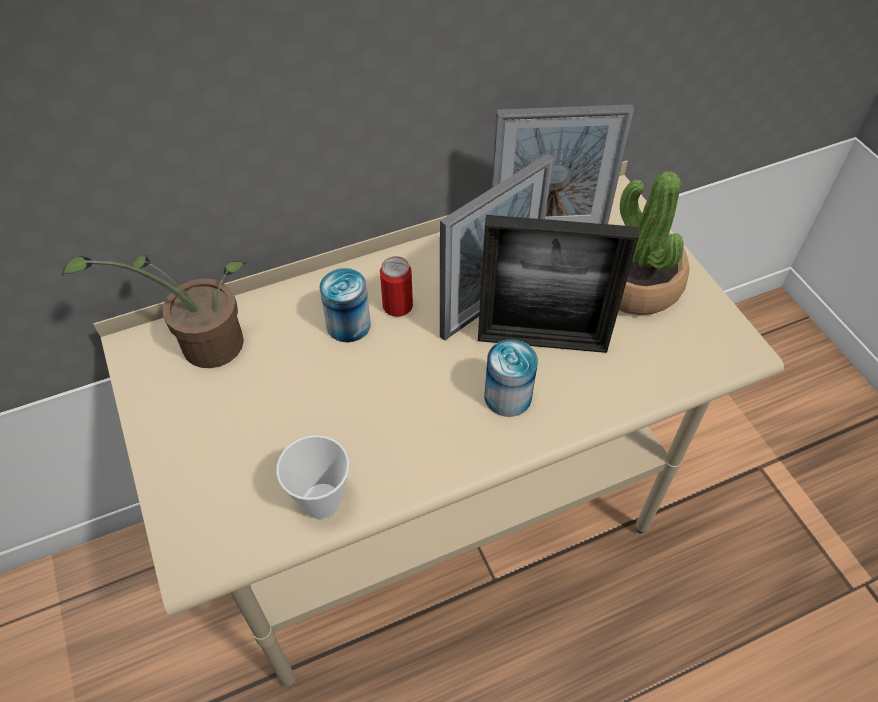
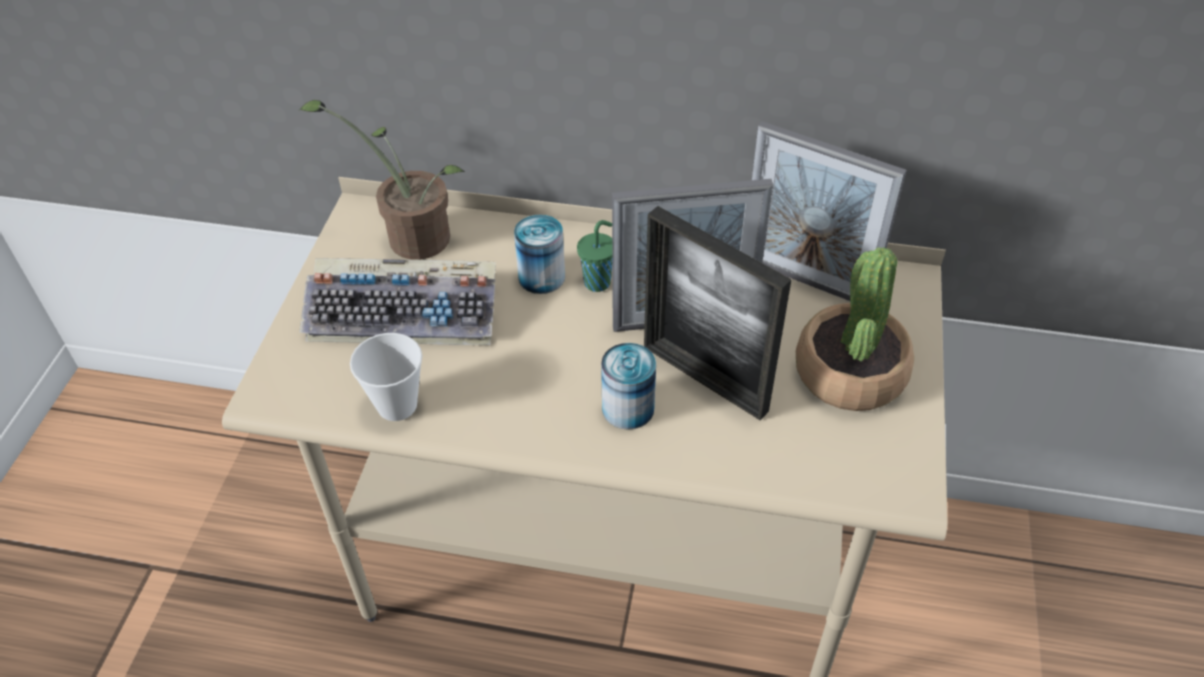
camera: 35 degrees right, 5 degrees down
can [380,256,413,317] -> green cup [577,220,612,292]
none -> keyboard [299,258,496,345]

